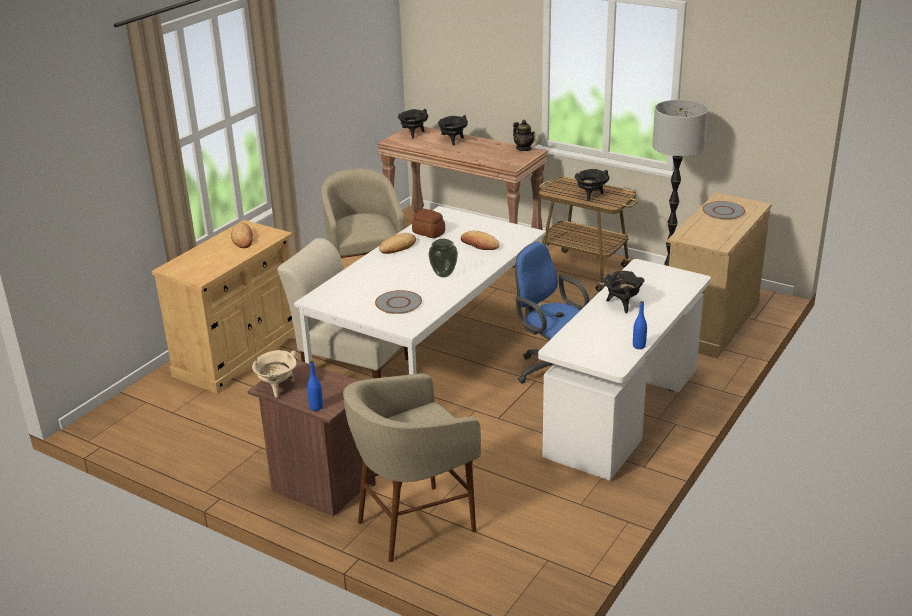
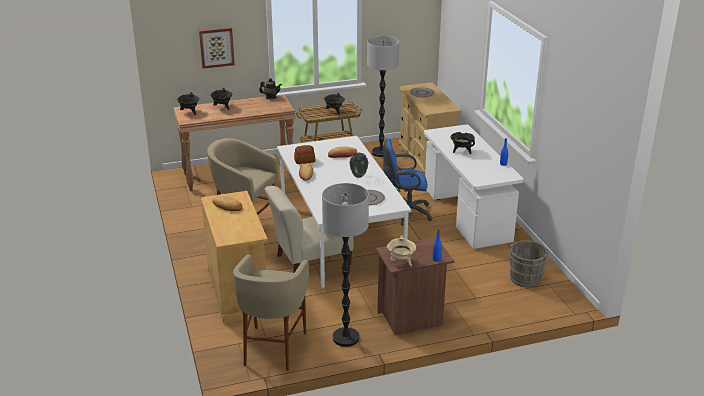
camera: 50 degrees left, 0 degrees up
beige stool [343,373,481,562] -> beige stool moved to [233,255,309,371]
none -> picture [199,27,235,69]
none -> floor lamp [322,183,369,347]
none -> grey bucket [509,240,549,288]

